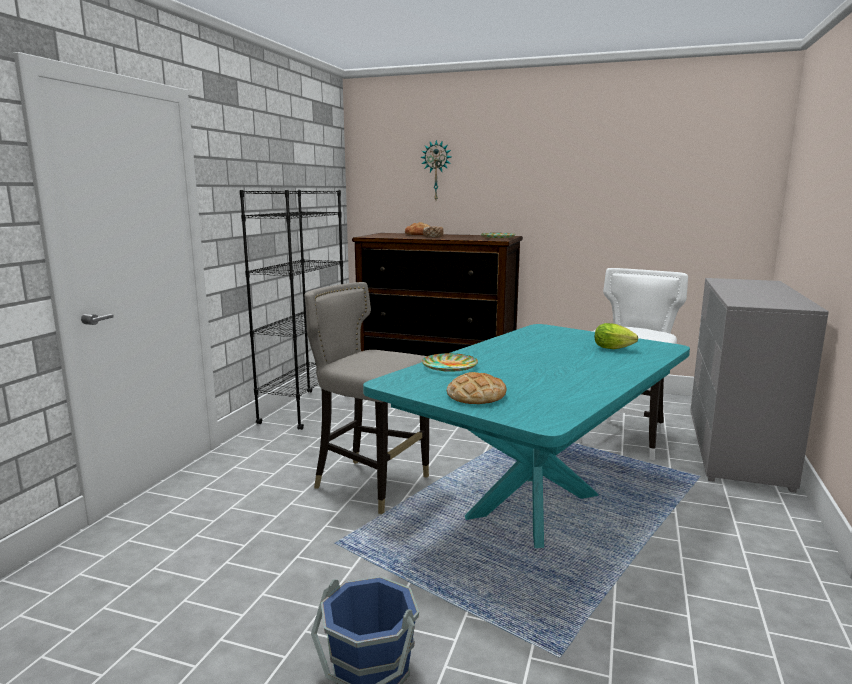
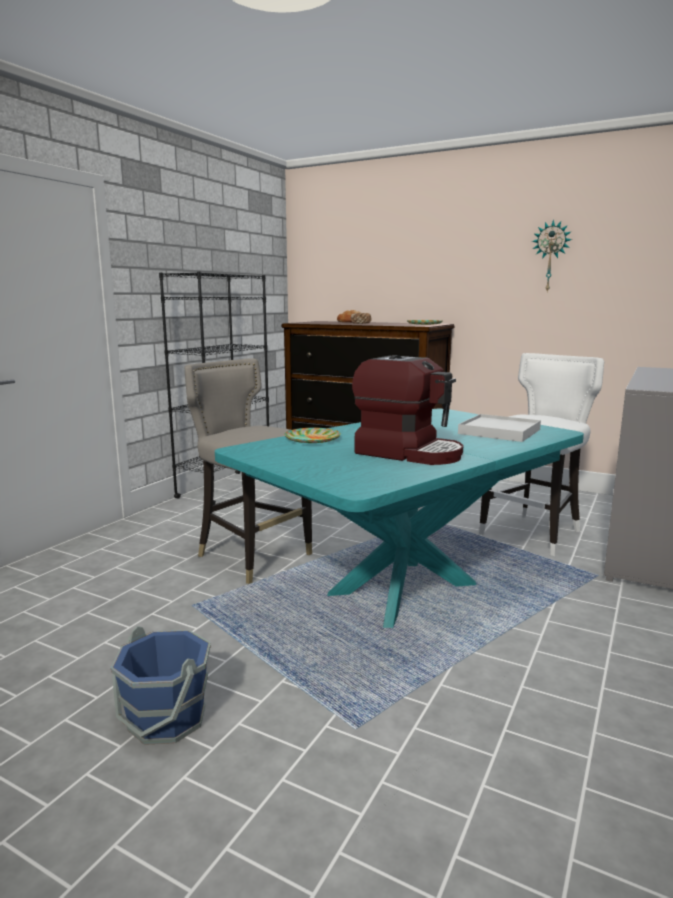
camera: 10 degrees right, 0 degrees up
wall clock [420,139,451,200] -> wall clock moved to [532,220,572,292]
bread [447,372,506,404] -> none
lettuce [595,323,638,349] -> white tray [458,414,541,442]
none -> coffee machine [352,355,463,465]

